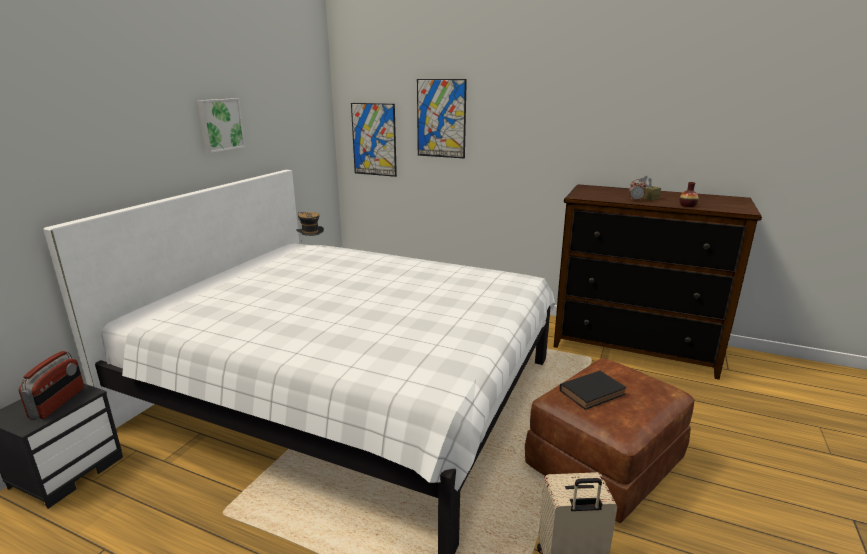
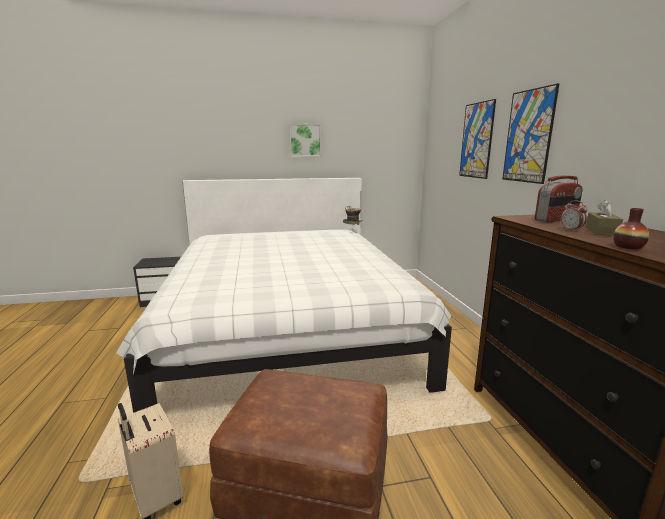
camera: 55 degrees right, 5 degrees down
radio [19,351,84,419] -> radio moved to [535,175,583,223]
picture [351,103,397,177] -> picture moved to [502,83,560,184]
black book [559,371,626,410] -> none

